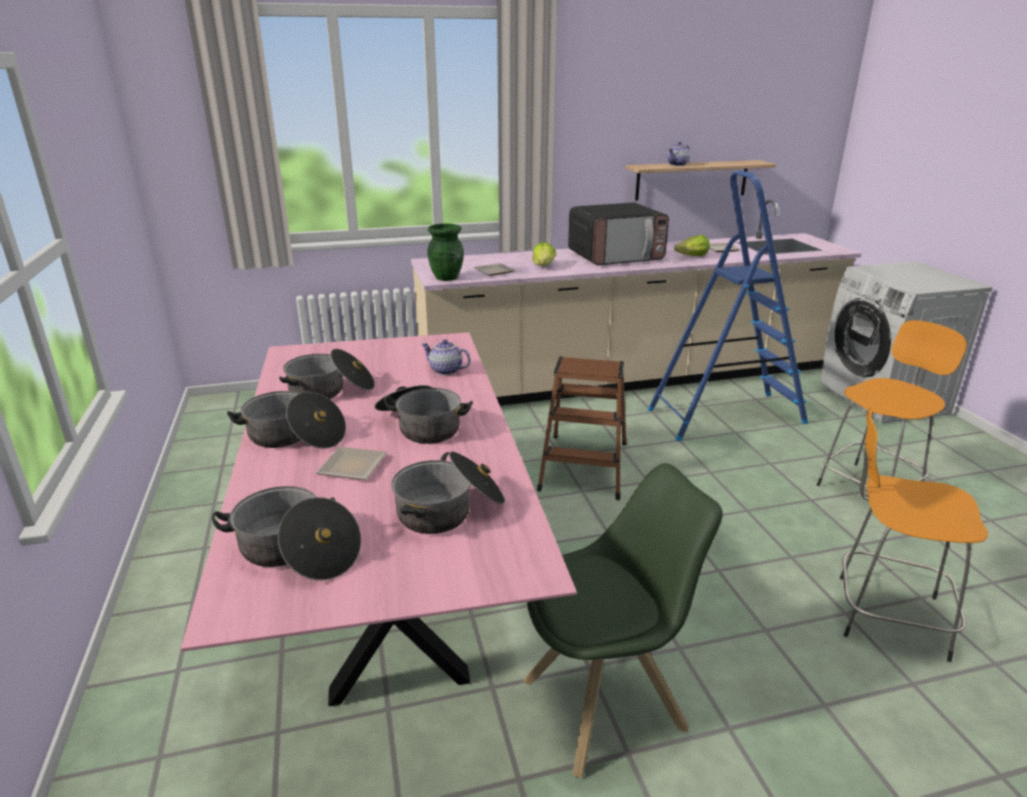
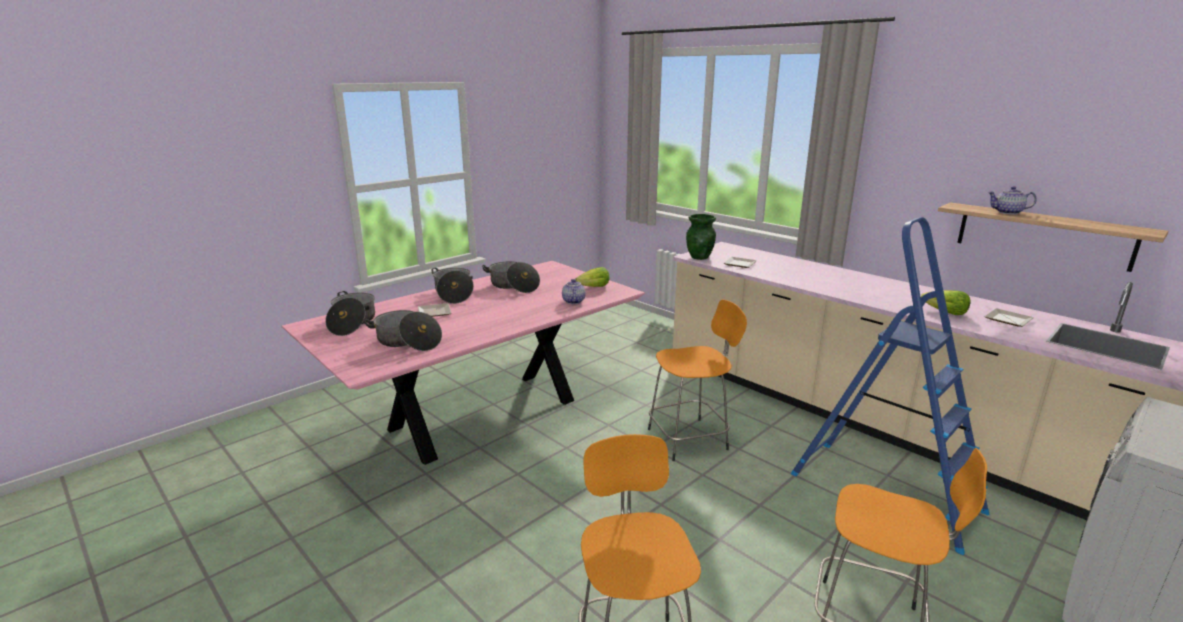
camera: 60 degrees right, 5 degrees down
cooking pot [375,385,473,444] -> none
green chair [523,463,723,778] -> none
lettuce [532,242,556,266] -> lettuce moved to [575,267,609,287]
brown step ladder [537,356,627,500] -> orange stool [648,300,747,461]
microwave [568,202,669,265] -> none

